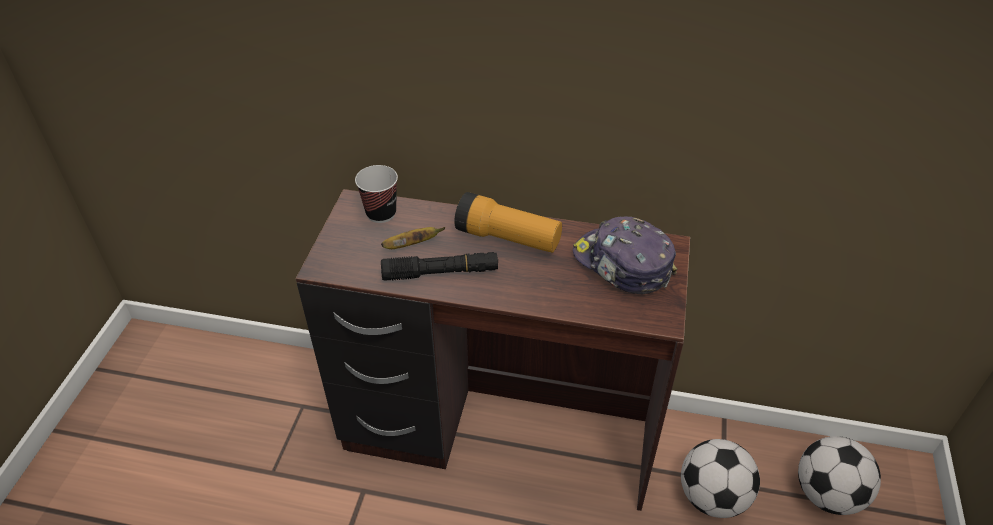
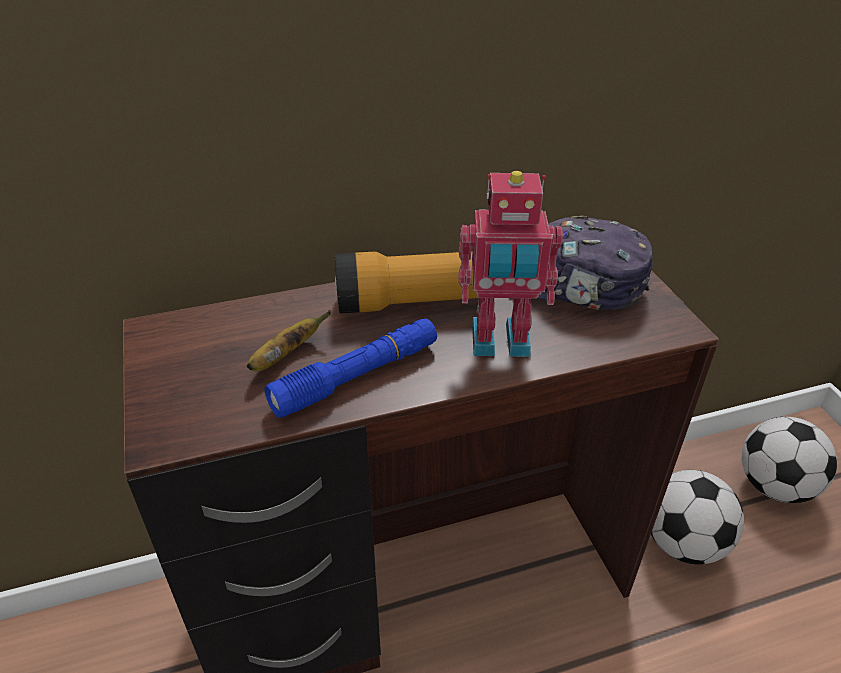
camera: 30 degrees left, 5 degrees down
cup [355,165,398,223] -> none
black flashlight [381,252,498,281] -> blue flashlight [264,318,437,418]
none -> toy robot [458,171,563,357]

